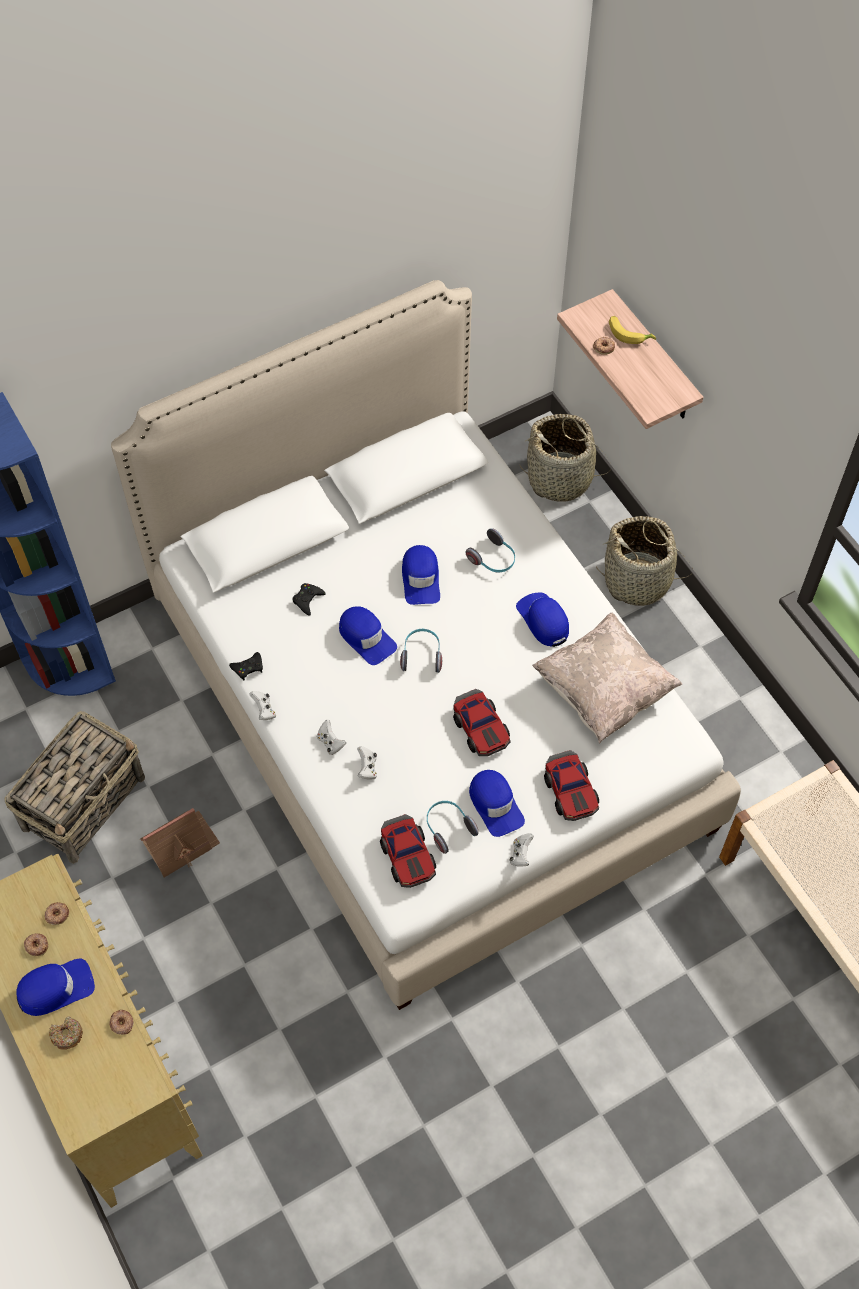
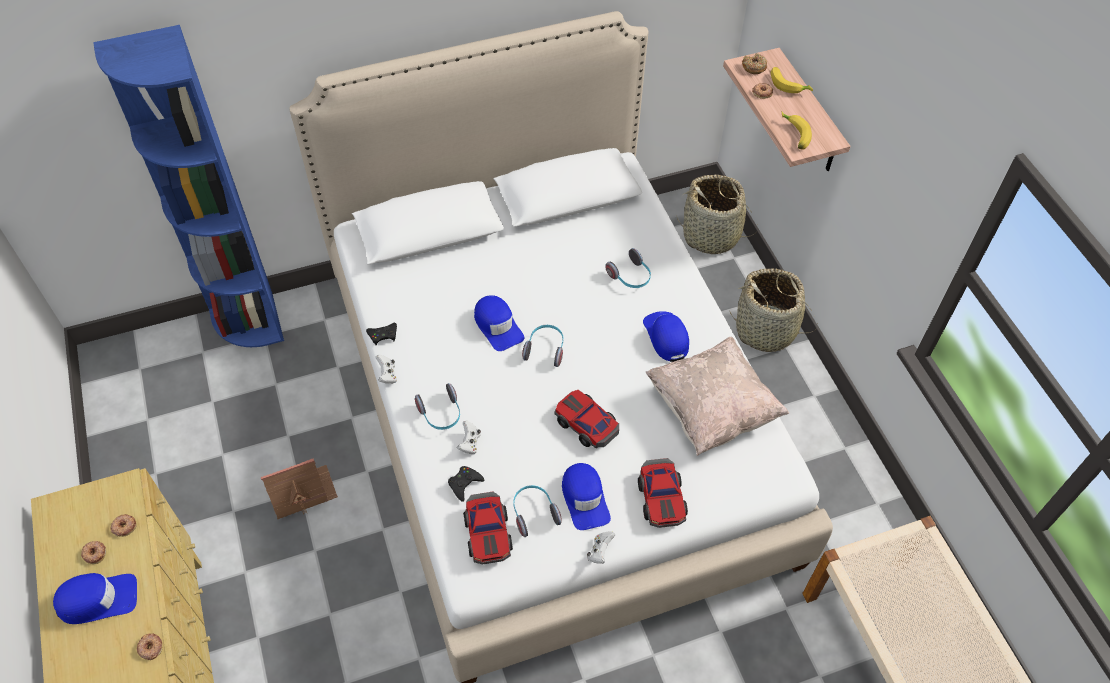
camera: 10 degrees right, 5 degrees down
basket [5,711,145,864] -> none
donut [49,1017,83,1050] -> donut moved to [742,53,767,74]
black game controller [292,583,325,616] -> black game controller moved to [448,466,484,502]
white game controller [317,720,346,755] -> headphones [415,383,460,430]
blue cap [402,545,440,605] -> none
toy car [453,689,511,756] -> toy car turned 150 degrees clockwise [555,390,619,448]
none -> banana [782,112,812,150]

